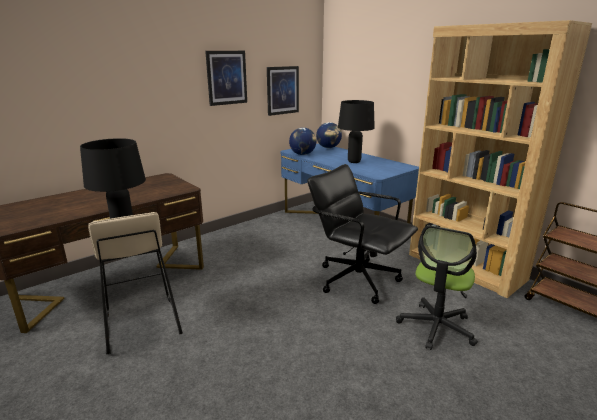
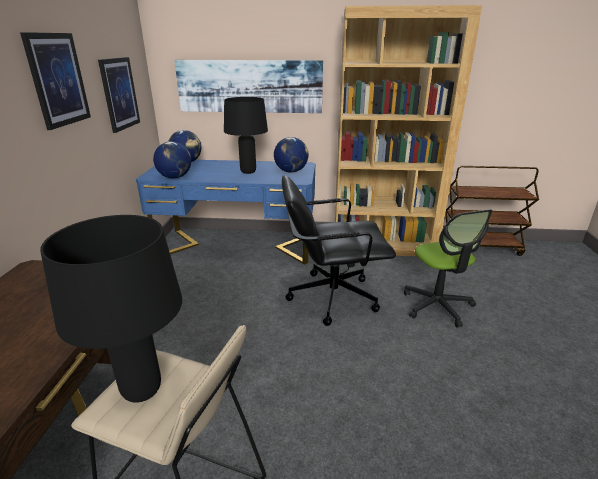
camera: 45 degrees left, 5 degrees up
none -> picture [174,60,323,113]
none -> globe [274,137,308,173]

